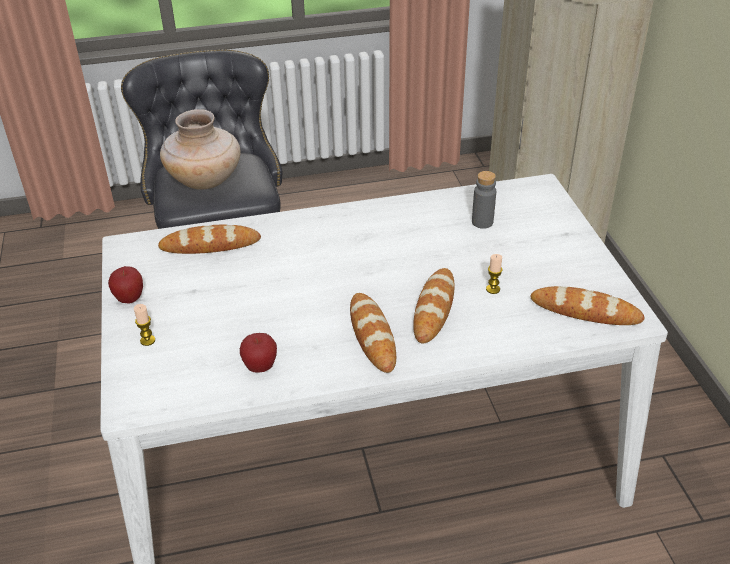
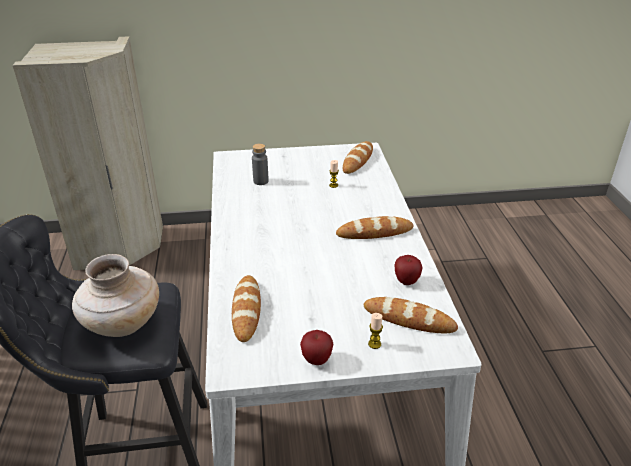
camera: 85 degrees left, 5 degrees down
bread [413,268,454,344] -> bread moved to [364,297,458,333]

